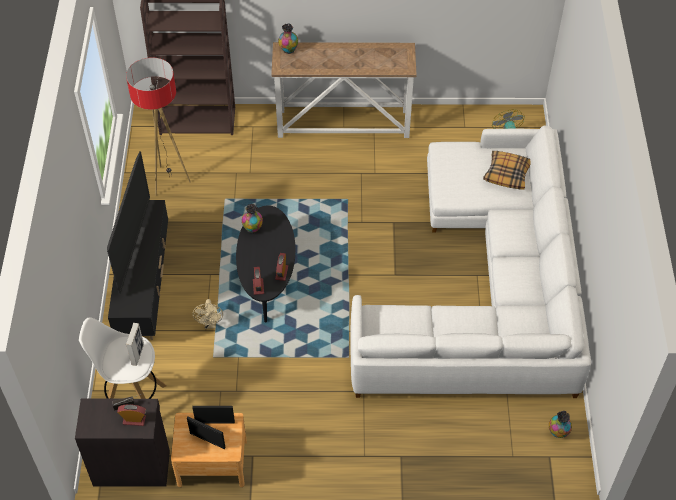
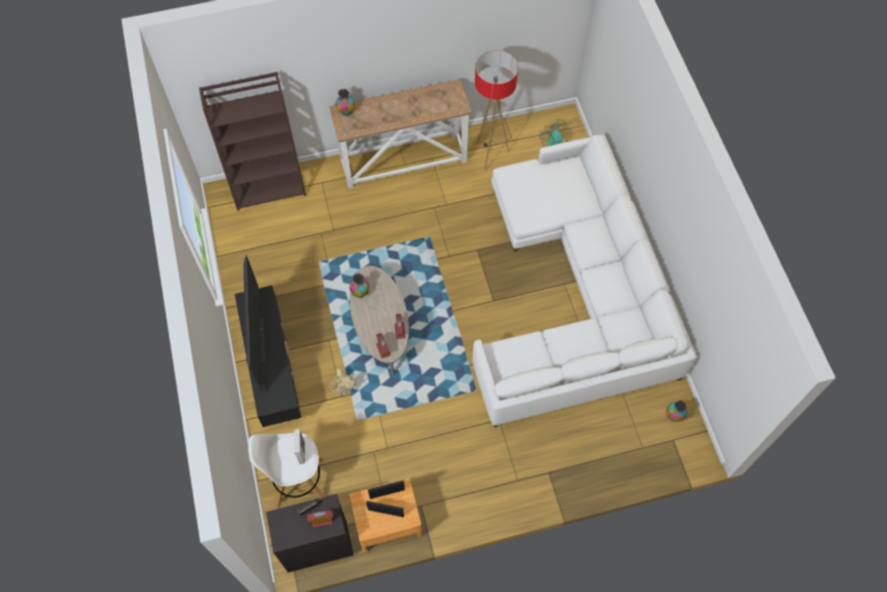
camera: 15 degrees left, 10 degrees up
floor lamp [126,57,191,196] -> floor lamp moved to [475,50,518,171]
black coffee table [236,205,296,323] -> beige coffee table [350,266,409,375]
pillow [483,151,531,190] -> none

